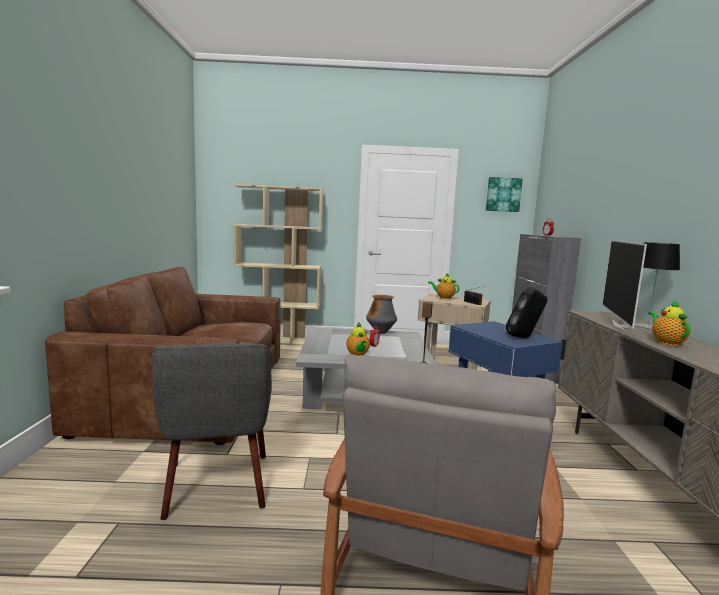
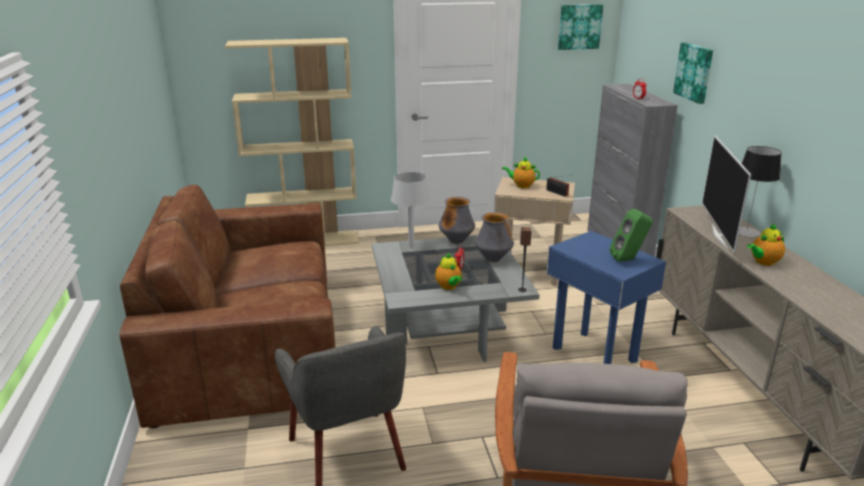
camera: 10 degrees left, 15 degrees up
black speaker [506,287,548,338] -> green speaker [610,209,653,262]
teapot [648,300,691,346] -> teapot turned 105 degrees counterclockwise [747,223,785,266]
none -> grey table lamp [391,172,431,248]
none -> vase [475,212,514,262]
none -> picture [673,42,713,104]

